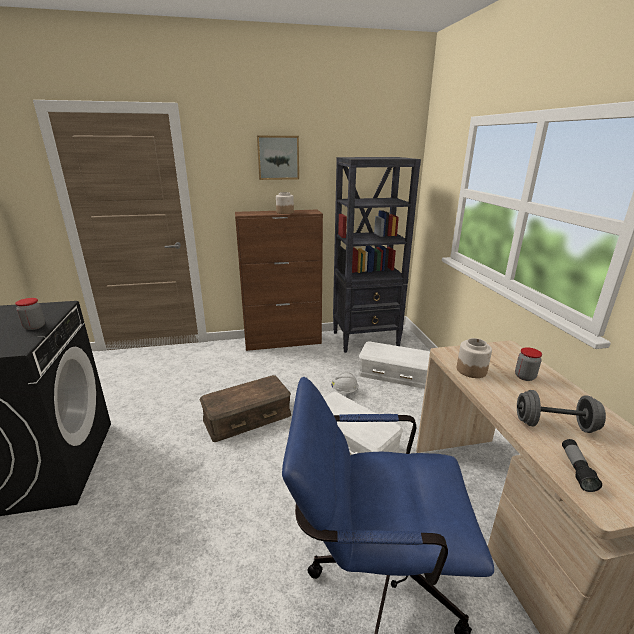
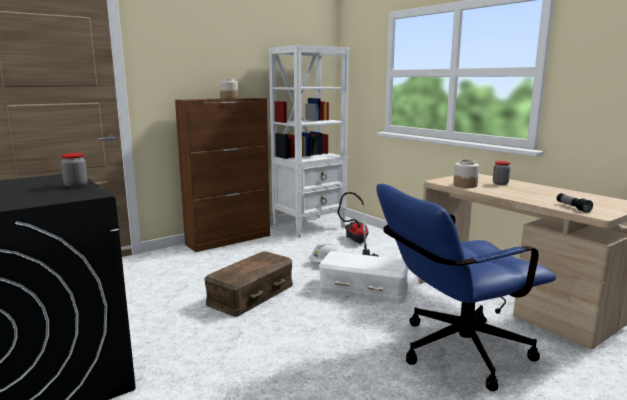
camera: 25 degrees left, 10 degrees down
picture [257,136,299,180] -> none
black bookcase [333,157,421,353] -> white bookcase [269,45,350,238]
white storage box [358,341,430,389] -> vacuum cleaner [338,192,378,256]
grey dumbbell [517,390,606,433] -> none

